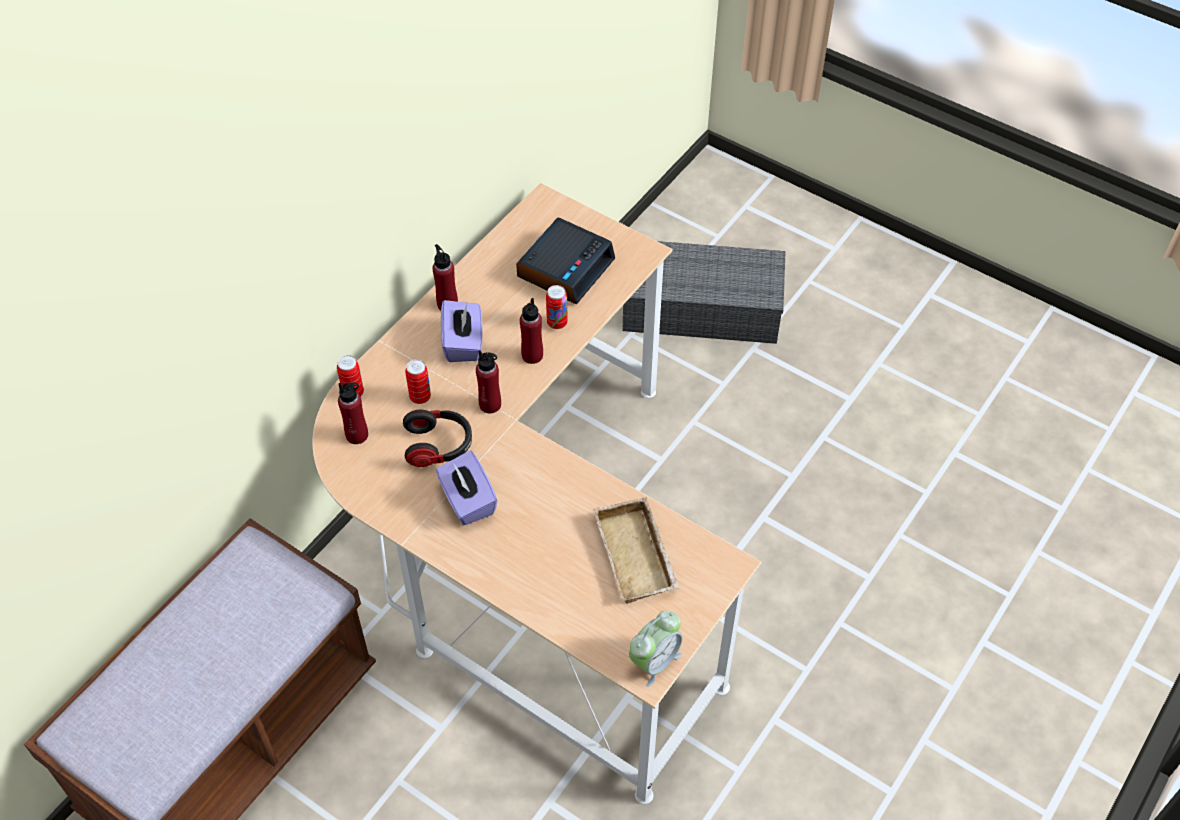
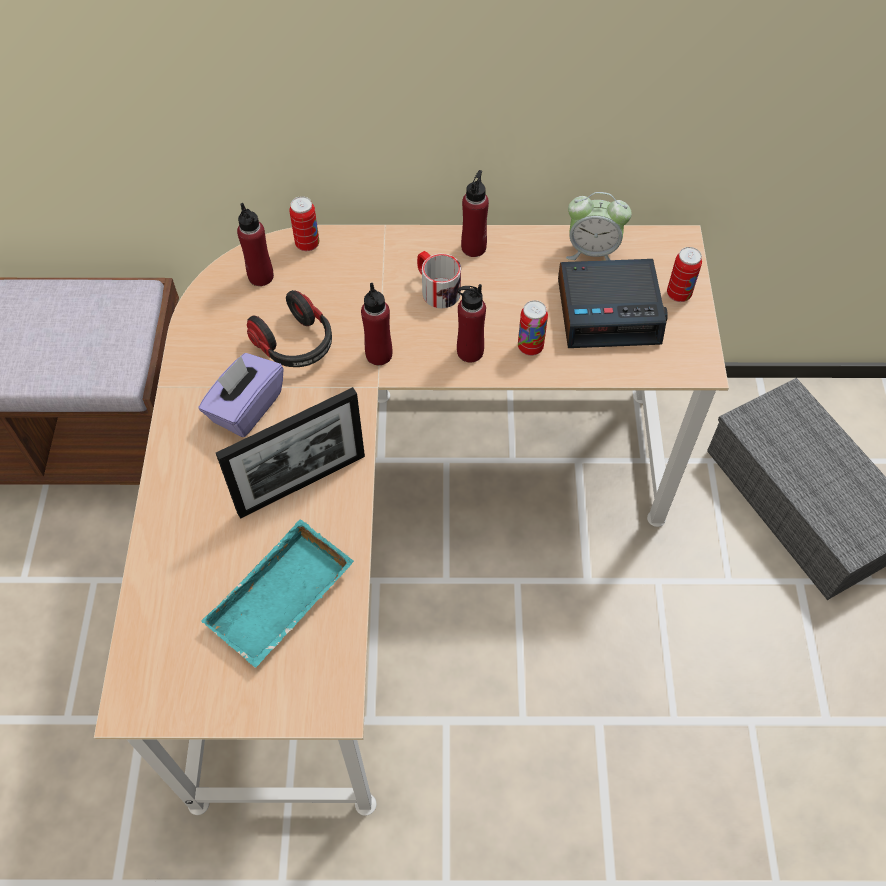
camera: 55 degrees right, 5 degrees up
can [405,359,431,404] -> can moved to [667,247,702,302]
purple tissue box [441,300,482,362] -> mug [417,251,461,308]
beige tray [593,497,679,604] -> turquoise tray [201,519,354,668]
alarm clock [629,611,683,687] -> alarm clock moved to [566,192,632,260]
none -> picture frame [216,387,365,519]

